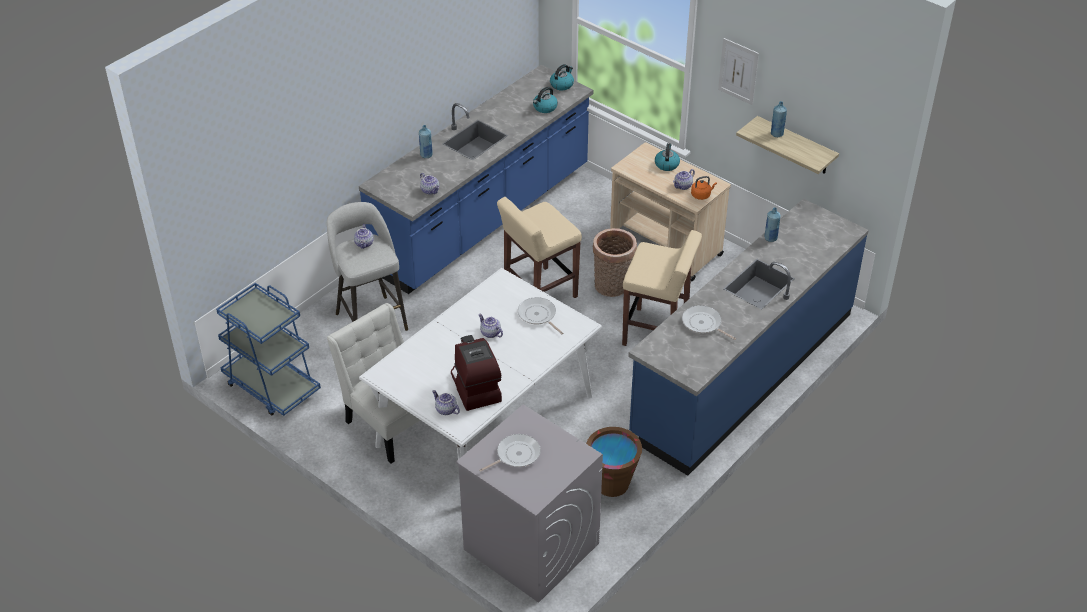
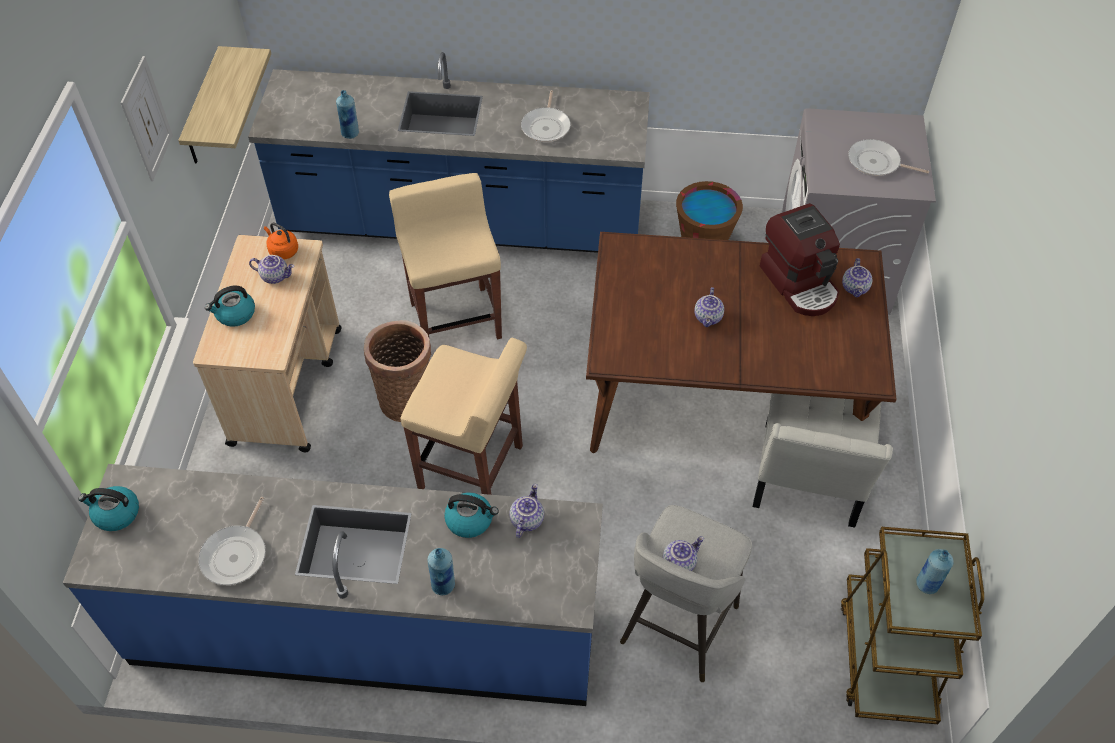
camera: 125 degrees left, 10 degrees up
blue cart [216,283,321,416] -> brown cart [841,527,984,724]
white dining table [359,268,602,459] -> brown dining table [586,232,897,453]
coffee machine [451,335,502,411] -> coffee machine turned 60 degrees counterclockwise [760,203,840,316]
frying pan [518,297,563,334] -> frying pan moved to [198,497,266,585]
kettle [533,87,558,113] -> kettle moved to [444,493,499,538]
blue bottle [771,101,787,137] -> blue bottle moved to [916,549,954,594]

